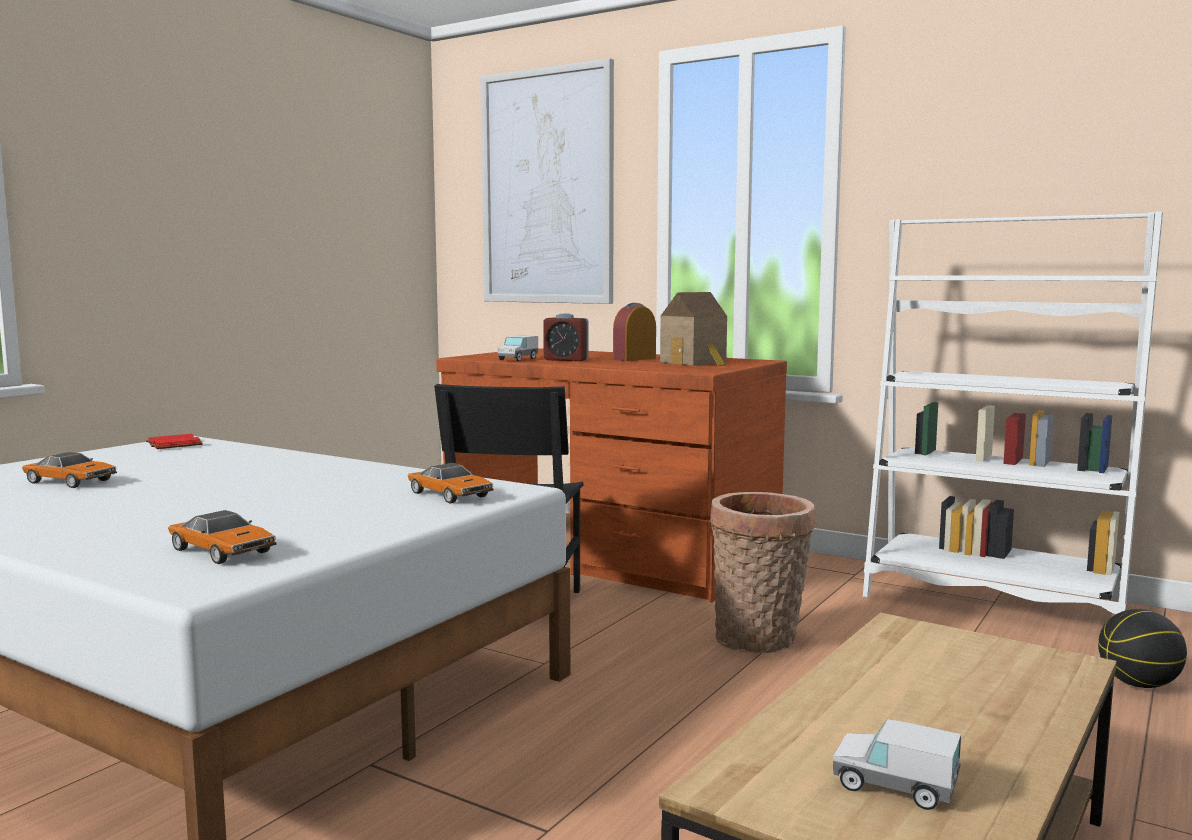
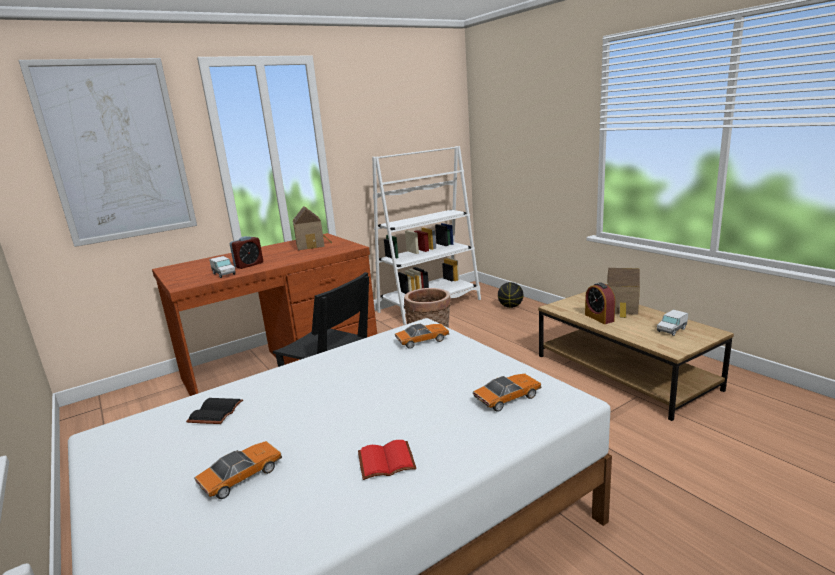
camera: 65 degrees left, 10 degrees up
red book [146,434,203,449] -> red book moved to [358,440,416,480]
alarm clock [613,303,656,361] -> alarm clock moved to [585,283,615,324]
none -> black book [186,398,243,424]
none -> toy house [607,268,640,318]

